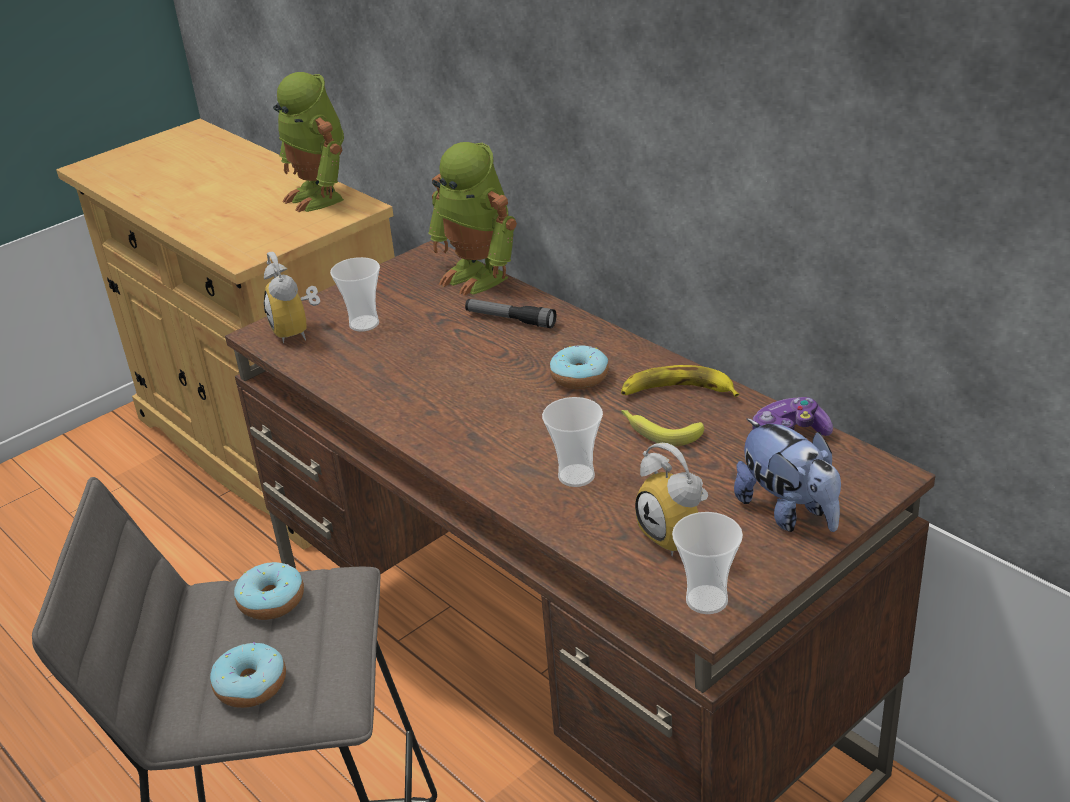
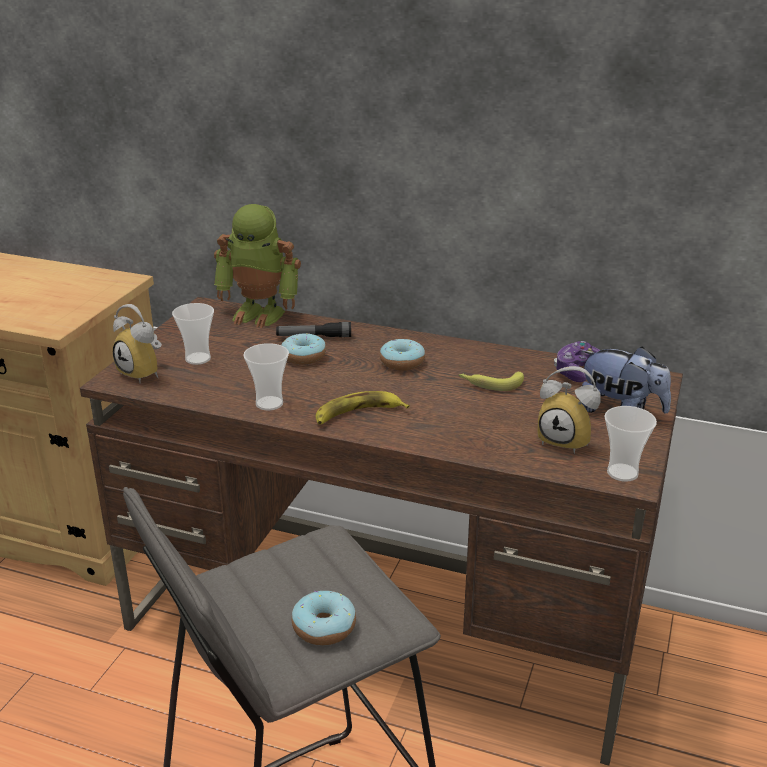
camera: 30 degrees left, 5 degrees down
donut [234,562,304,620] -> donut moved to [282,333,326,365]
toy robot [273,72,344,212] -> none
cup [542,397,603,487] -> cup moved to [243,343,289,411]
banana [621,365,739,397] -> banana moved to [316,391,410,424]

